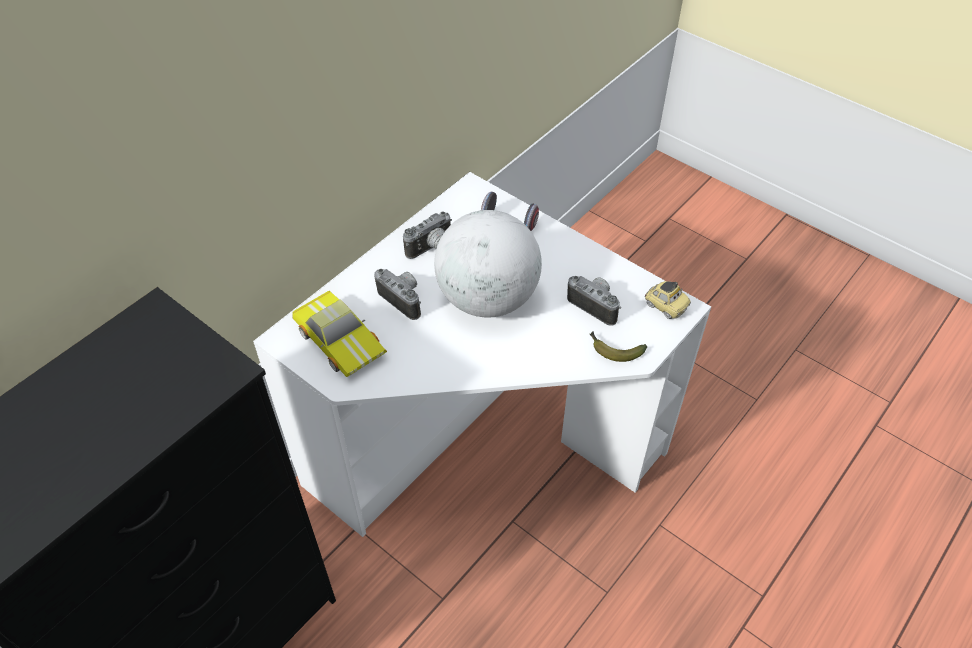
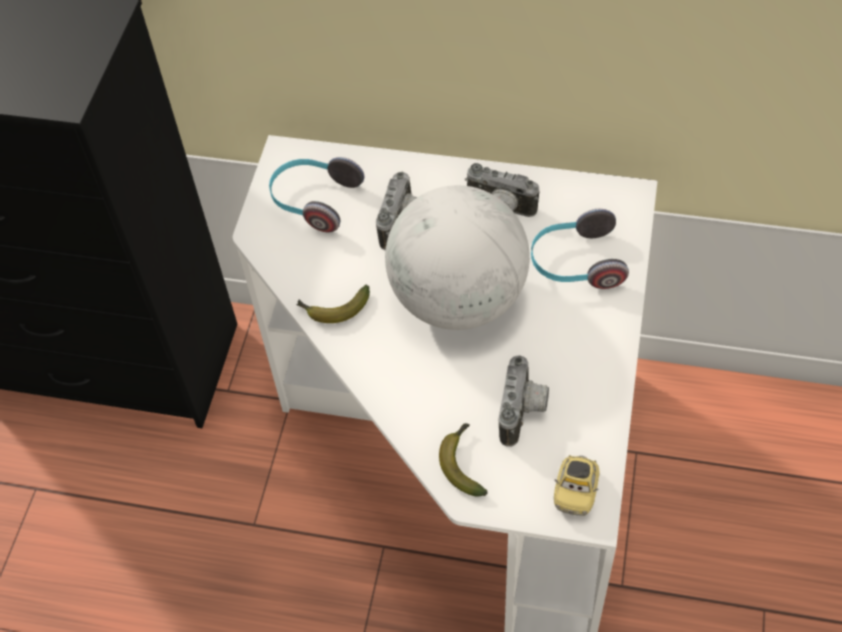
camera: 65 degrees right, 5 degrees up
toy car [292,291,387,377] -> headphones [269,157,364,232]
none -> banana [296,285,370,323]

